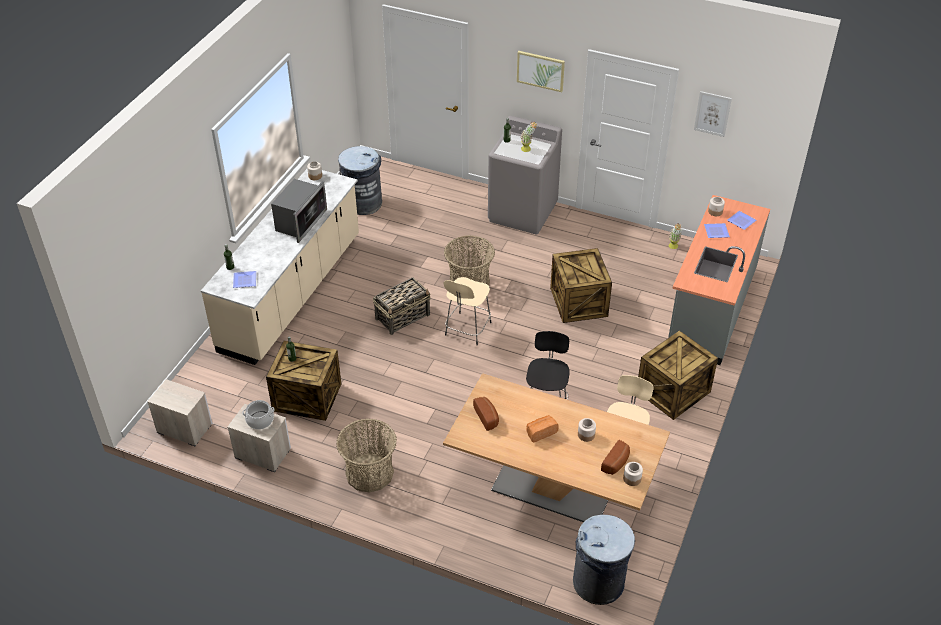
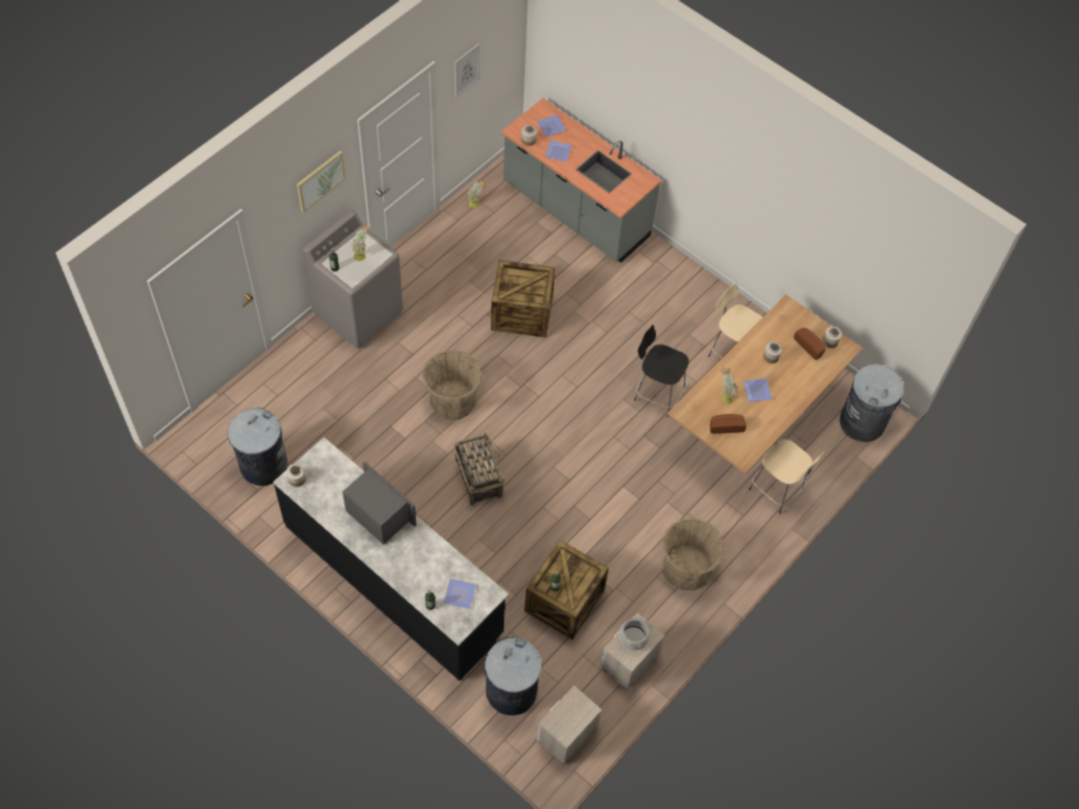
camera: 75 degrees left, 15 degrees up
beige counter [201,169,359,365] -> black counter [273,437,509,681]
beige stool [444,277,492,345] -> beige stool moved to [749,439,825,514]
bread [527,415,559,443] -> plate [743,379,772,402]
crate [638,331,718,420] -> none
none -> grey trash can [484,637,542,715]
none -> potted plant [721,367,738,404]

